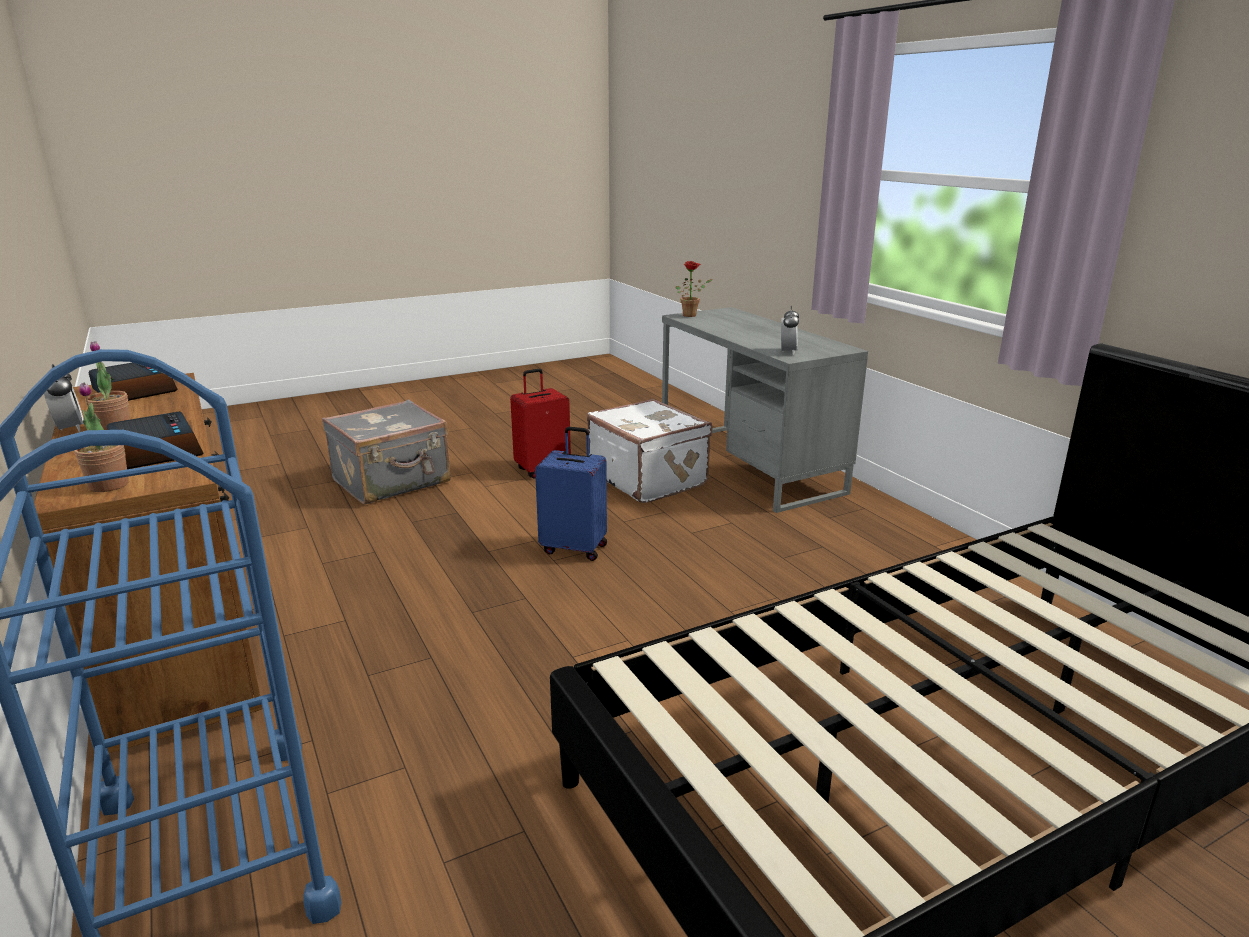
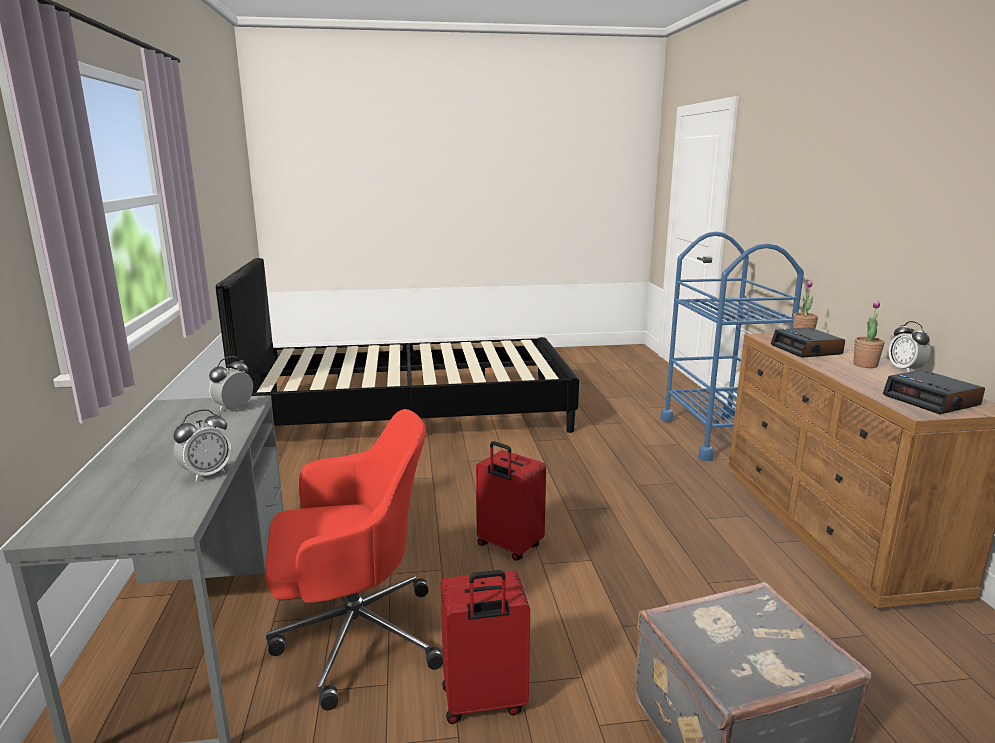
camera: 160 degrees left, 5 degrees down
blue suitcase [535,427,607,561] -> red suitcase [476,441,546,561]
white suitcase [587,399,712,503] -> red office chair [265,409,443,710]
potted plant [676,261,713,317] -> none
none -> alarm clock [173,409,232,482]

